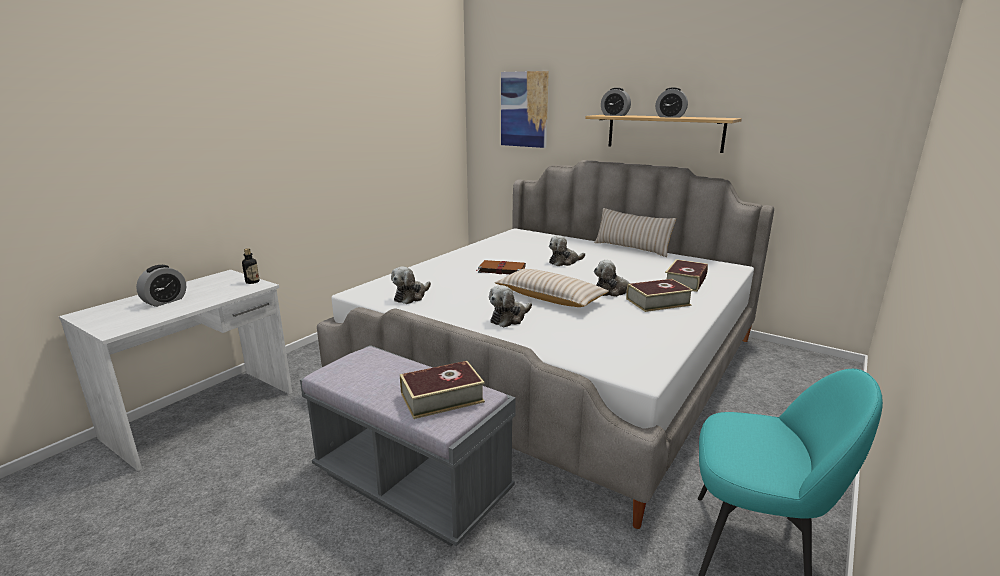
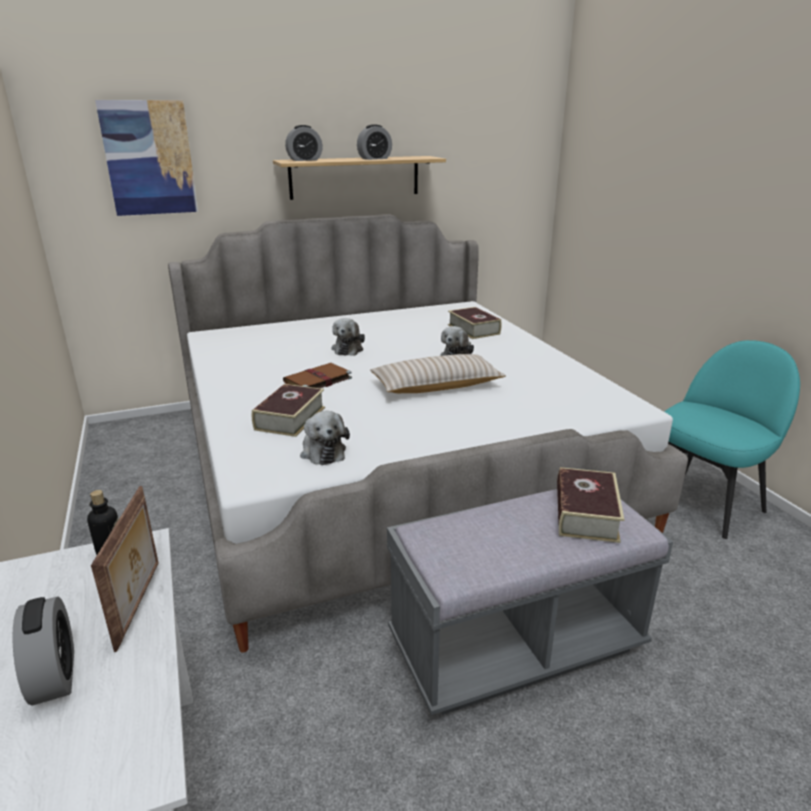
camera: 55 degrees left, 5 degrees up
plush toy [489,285,532,327] -> none
beige pillow [595,208,676,257] -> none
book [626,279,693,312] -> book moved to [252,384,325,437]
none -> picture frame [91,486,158,652]

